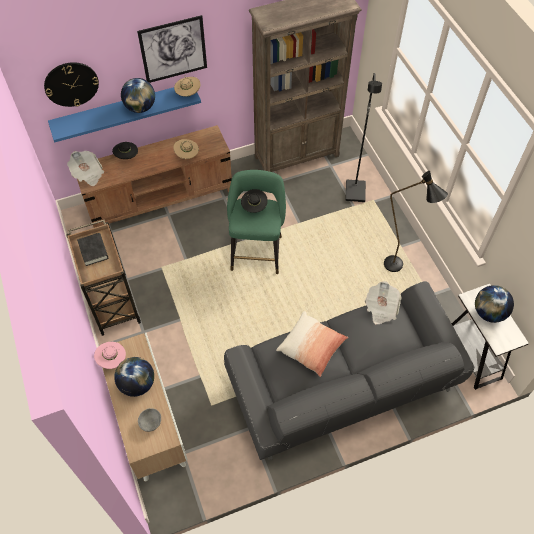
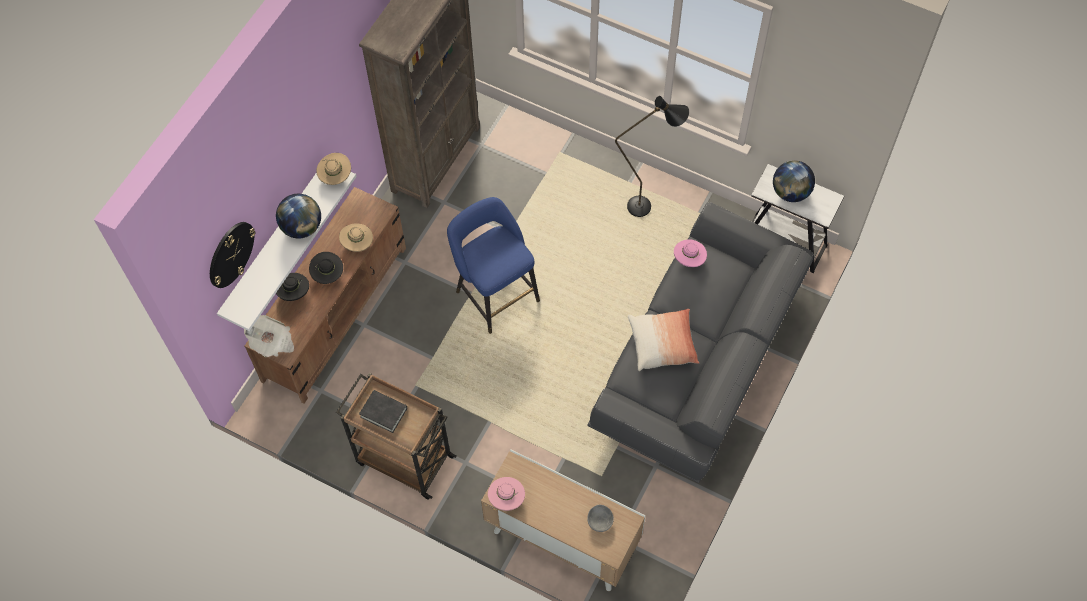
camera: 40 degrees left, 5 degrees up
blue shelf [48,87,201,143] -> white shelf [217,172,357,331]
globe [114,357,154,397] -> none
picture [137,15,207,83] -> none
green stool [227,170,286,274] -> blue stool [447,197,540,334]
black hat [241,189,268,213] -> black hat moved to [309,252,343,284]
black floor lamp [345,73,382,202] -> none
newspaper [365,281,402,325] -> pink hat [674,239,707,267]

